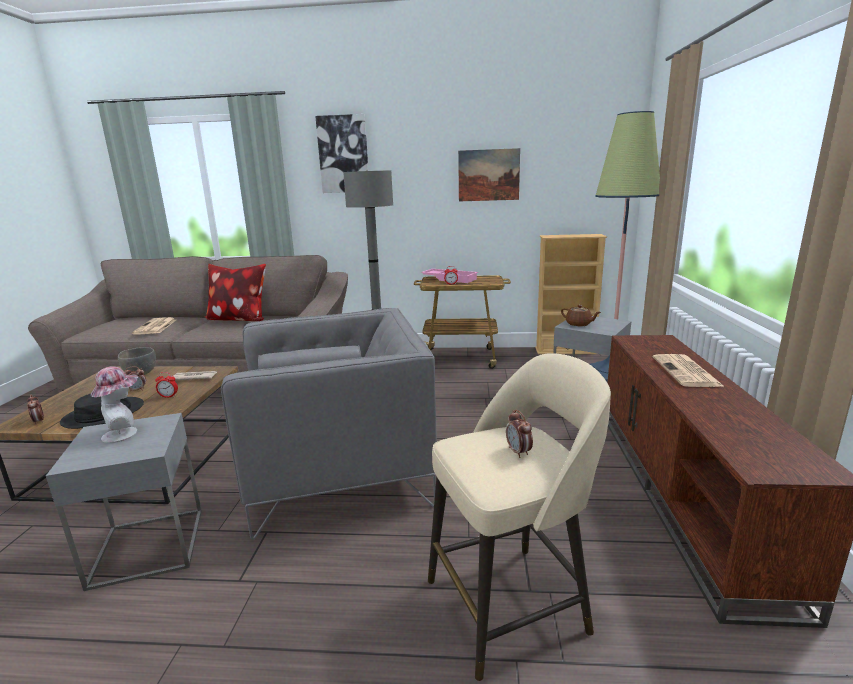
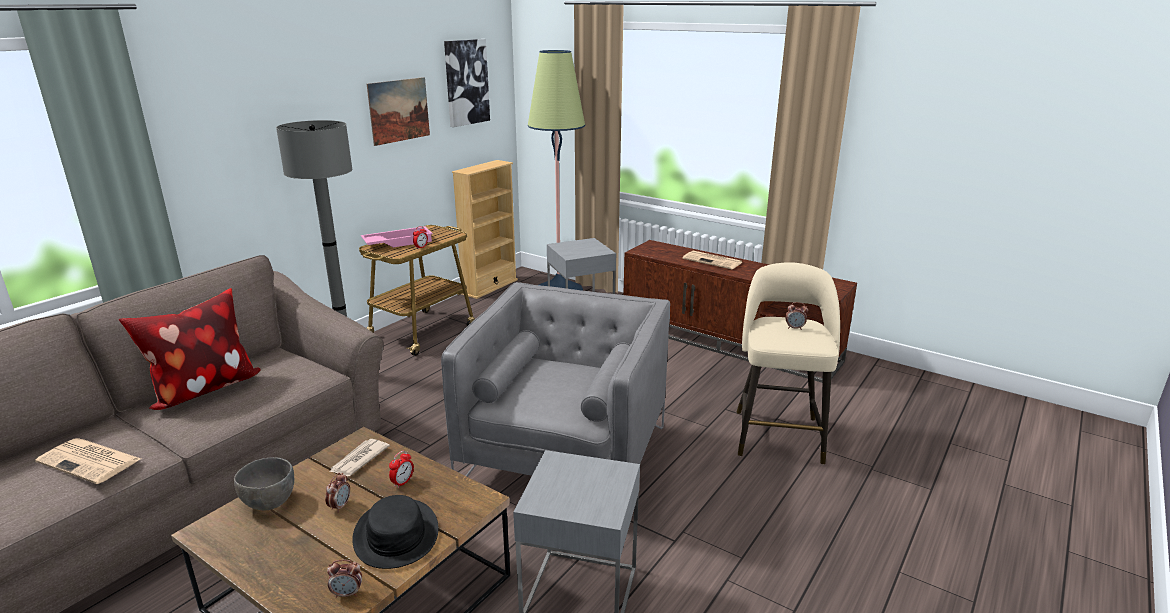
camera: 60 degrees left, 5 degrees up
hat [91,366,138,443] -> none
picture [315,114,369,193] -> picture moved to [444,39,490,127]
brown teapot [561,305,601,326] -> none

